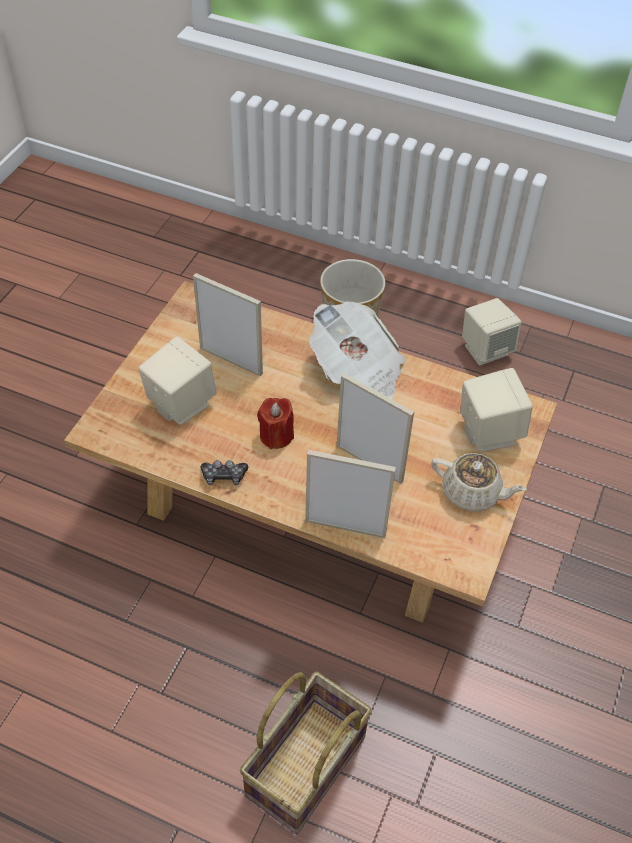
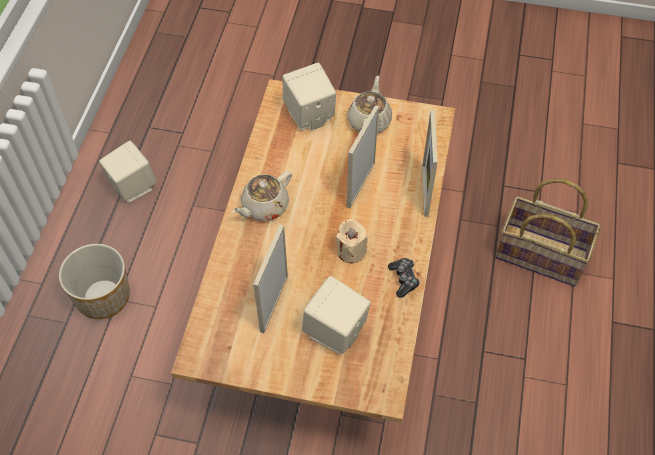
camera: 100 degrees left, 5 degrees up
red candle [257,398,294,449] -> beige candle [336,219,368,264]
newspaper [309,301,406,399] -> beige teapot [232,171,292,221]

